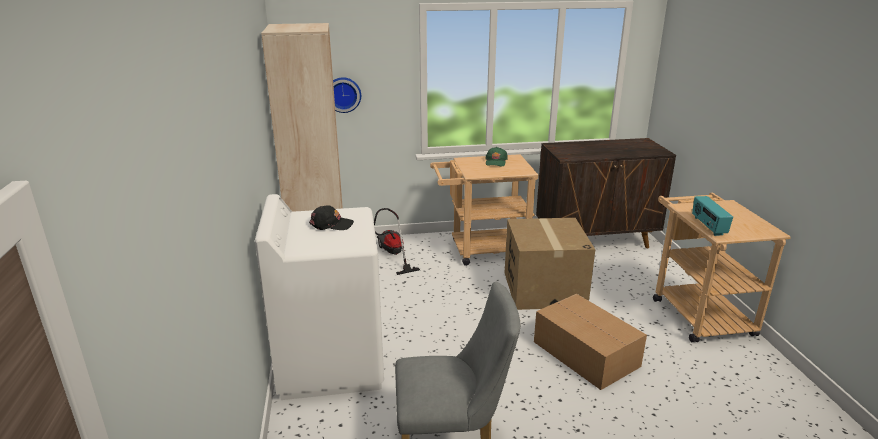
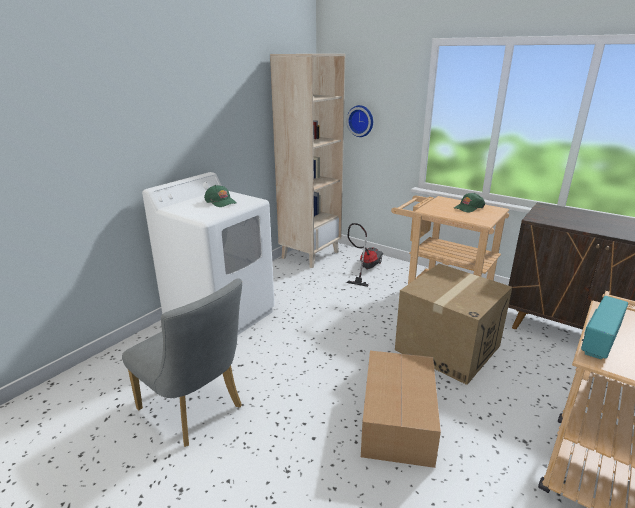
camera: 45 degrees right, 0 degrees up
black cap [309,206,354,230] -> green cap [204,185,237,207]

